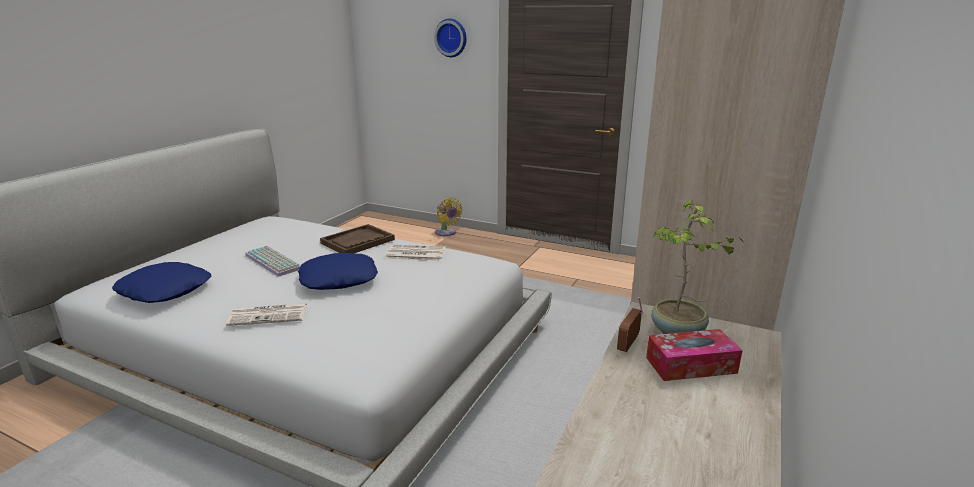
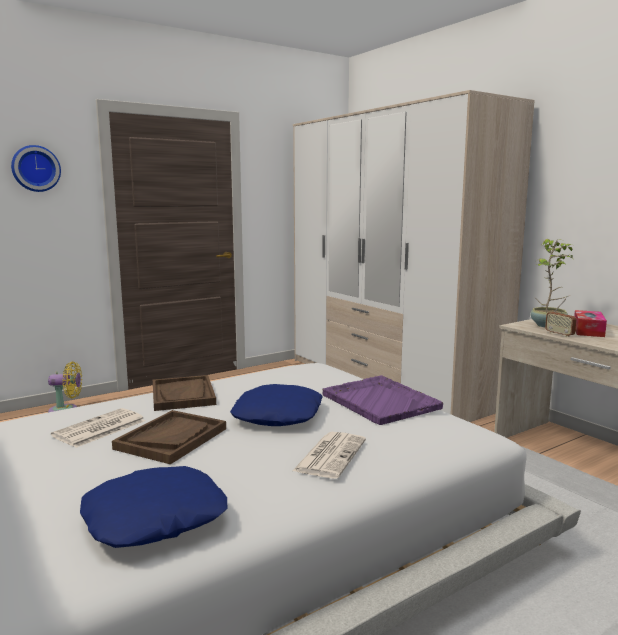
camera: 60 degrees left, 10 degrees down
keyboard [245,246,301,277] -> brown tray [112,410,226,464]
newspaper [385,245,446,261] -> newspaper moved to [51,408,145,448]
none -> purple tray [322,375,443,425]

